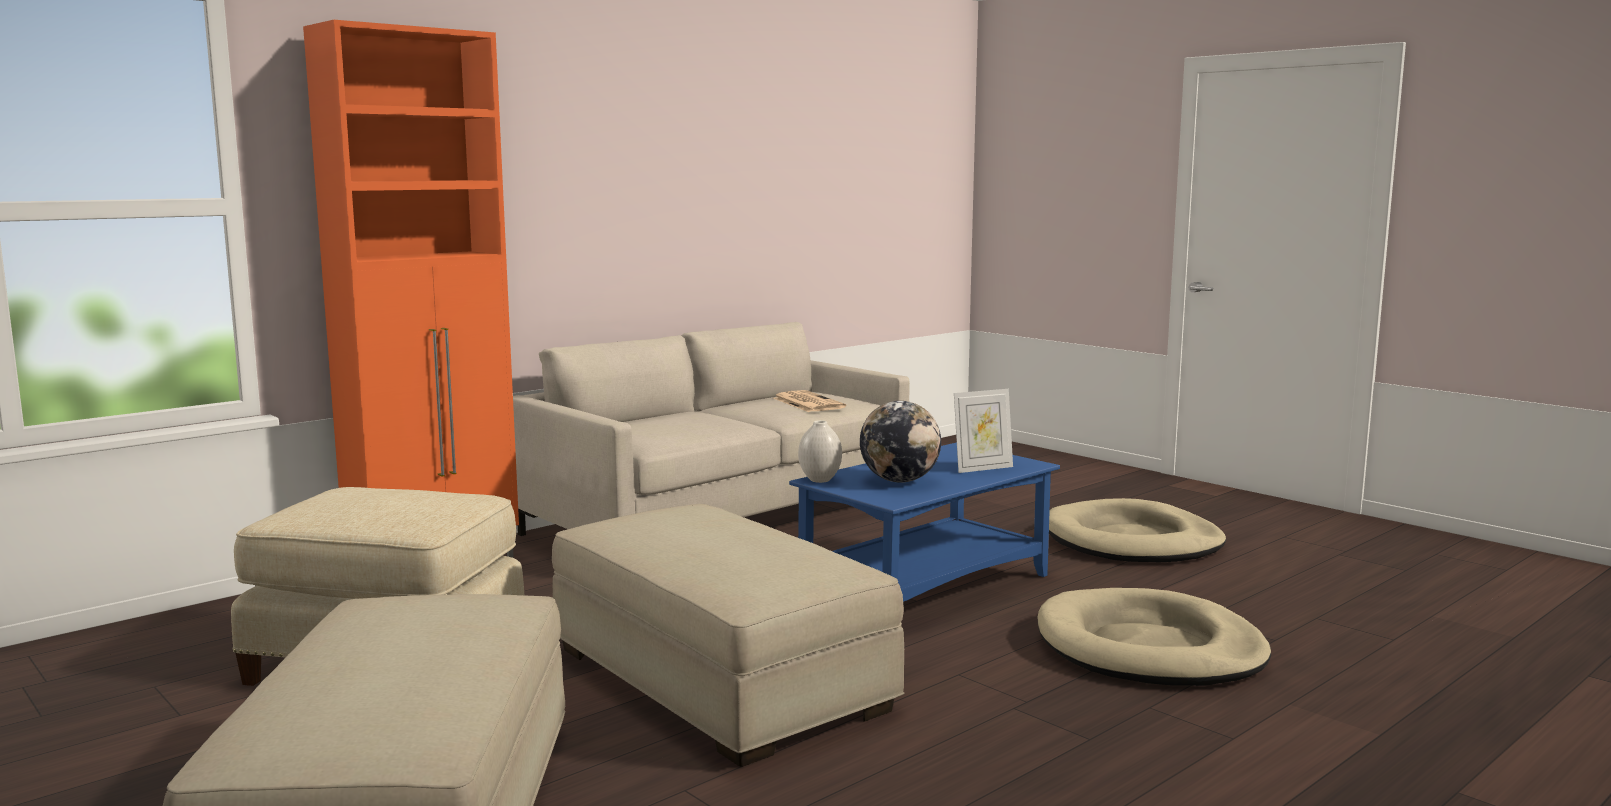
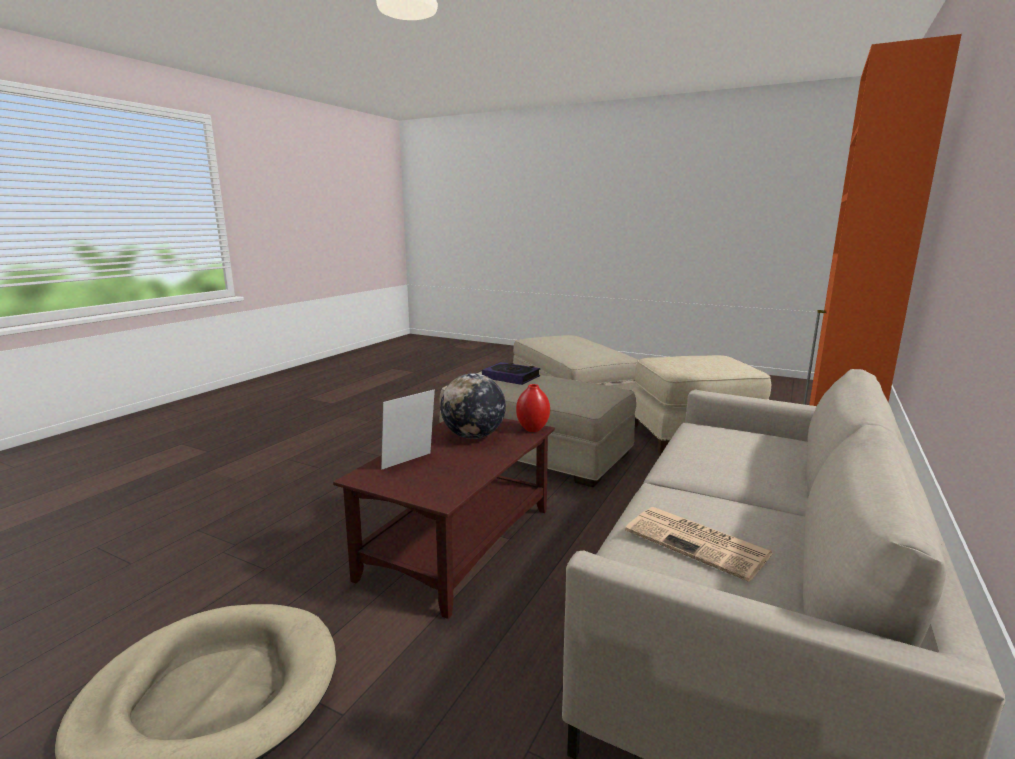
camera: 160 degrees right, 5 degrees up
blue coffee table [789,443,1060,602] -> brown coffee table [333,418,555,619]
white vase [798,420,842,483] -> red vase [516,384,550,432]
beige dog bed [1038,588,1271,686] -> none
none -> book [482,362,540,385]

